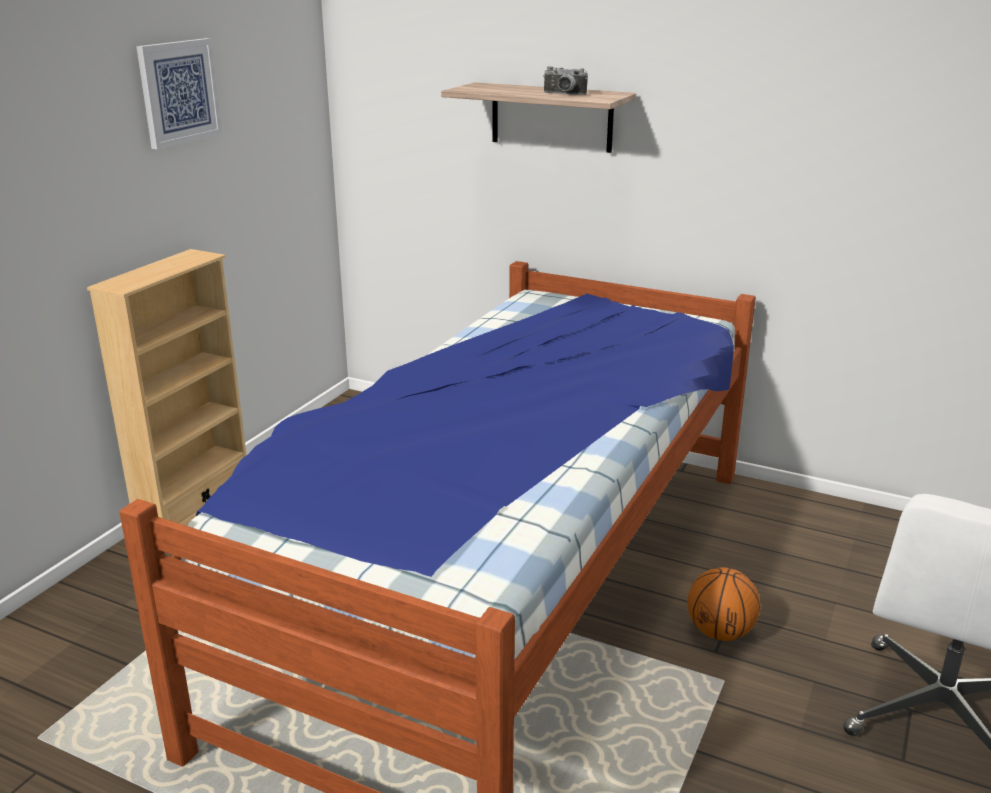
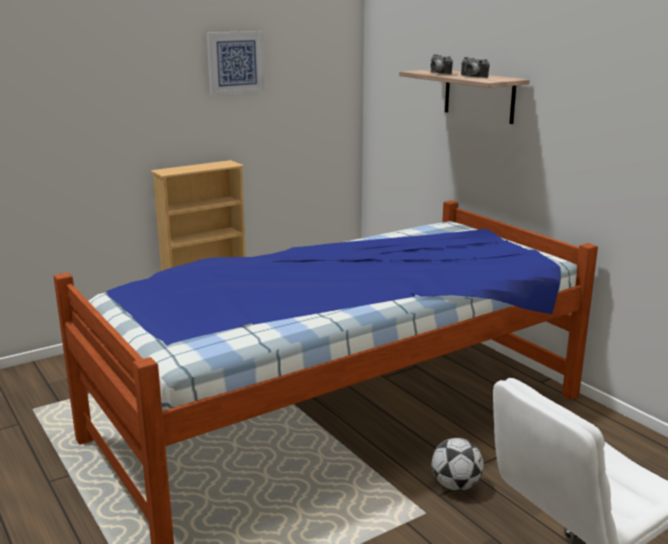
camera: 30 degrees right, 5 degrees down
basketball [688,567,761,641] -> football [431,438,483,491]
none -> camera [430,54,453,75]

